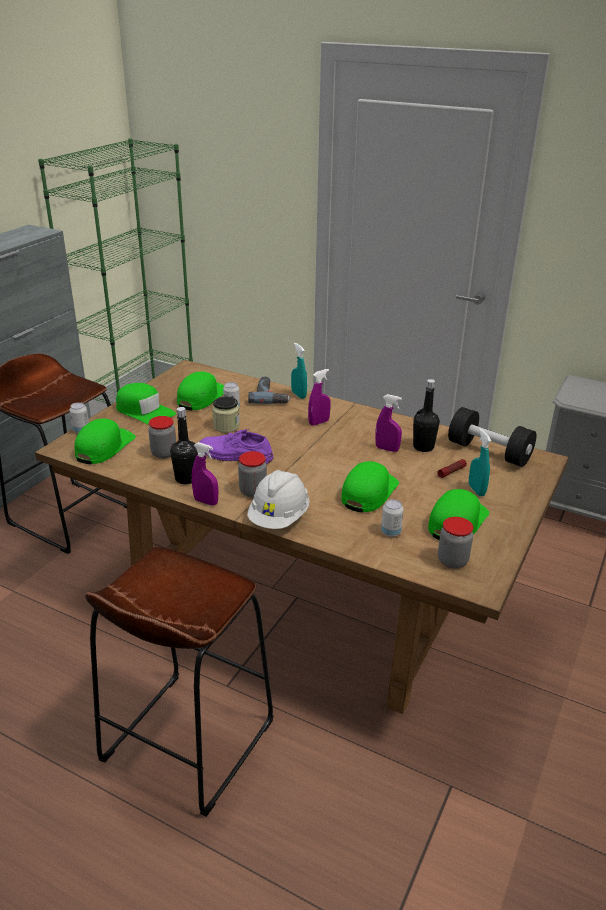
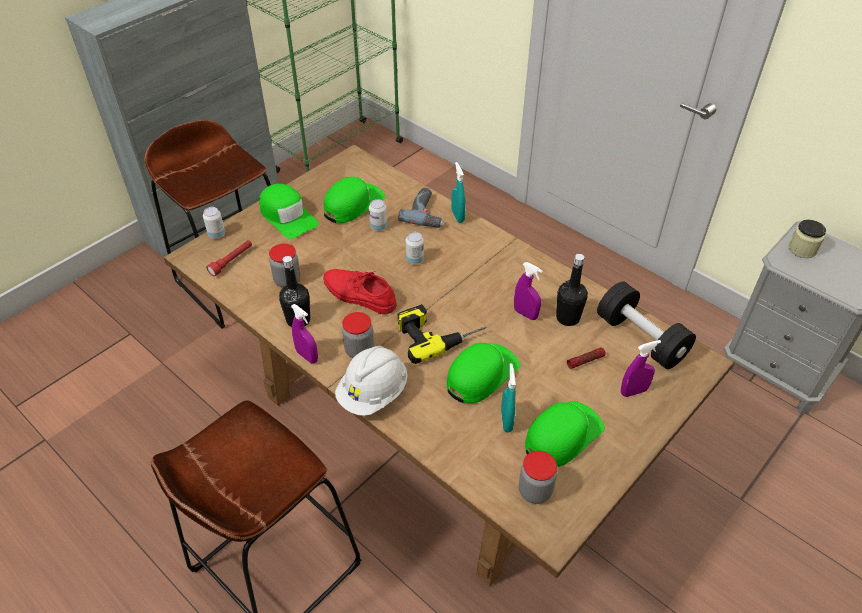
camera: 15 degrees right, 15 degrees up
green cap [75,418,136,464] -> red flashlight [207,240,252,276]
purple shoe [199,429,273,464] -> red shoe [323,269,397,314]
jar [212,397,240,433] -> jar moved to [788,220,826,258]
purple spray bottle [308,369,331,426] -> purple spray bottle moved to [621,340,661,397]
can [381,499,403,537] -> can moved to [405,232,424,264]
turquoise spray bottle [469,429,491,496] -> turquoise spray bottle moved to [501,363,516,433]
none -> power drill [398,304,487,364]

